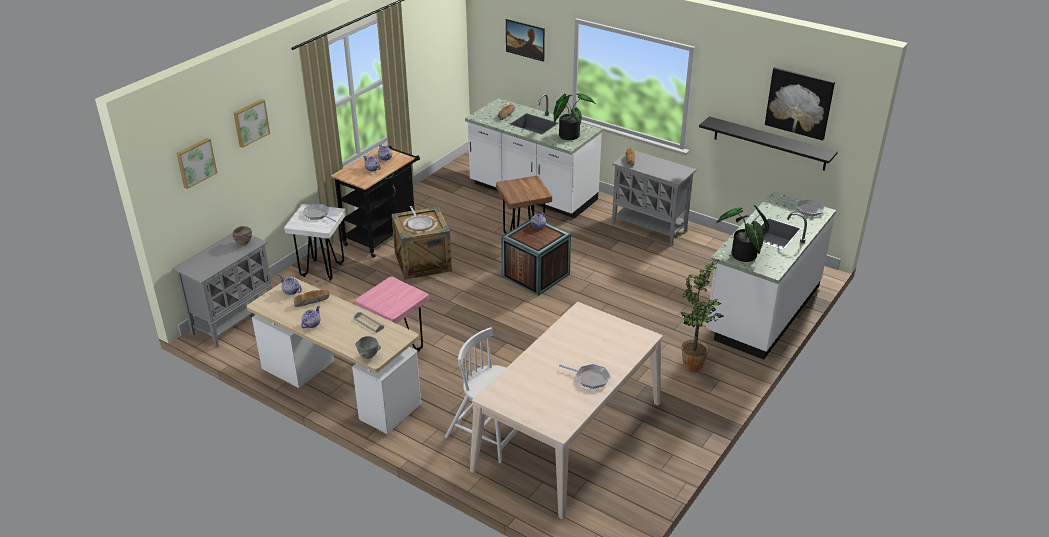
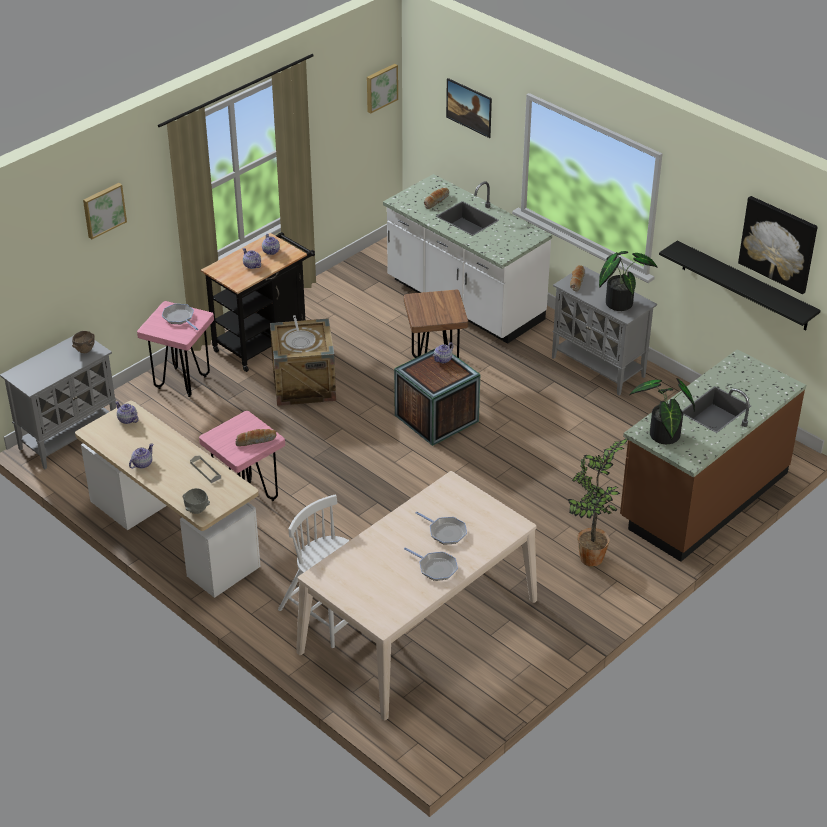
camera: 10 degrees right, 5 degrees up
picture [176,138,217,189] -> picture moved to [367,64,398,113]
white stool [284,204,346,281] -> pink stool [137,301,214,397]
bread [294,290,330,307] -> bread moved to [235,429,277,446]
potted plant [554,93,596,140] -> potted plant moved to [599,251,658,311]
white counter [706,191,836,360] -> brown counter [620,349,806,562]
frying pan [781,199,825,216] -> frying pan moved to [416,512,467,544]

